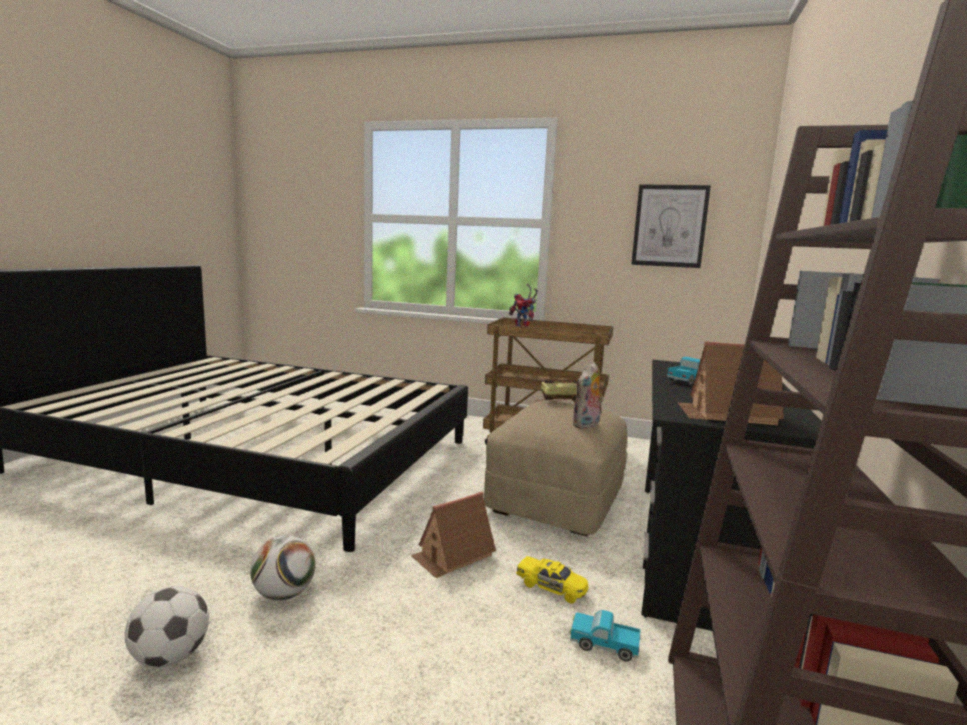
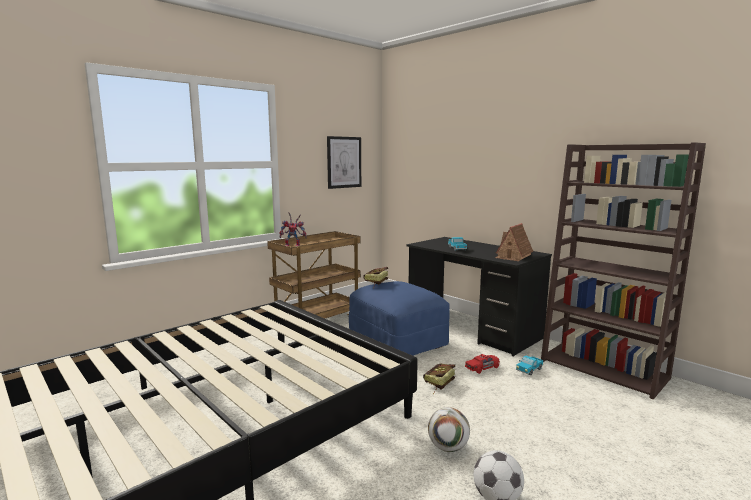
camera: 60 degrees left, 0 degrees up
toy house [411,492,496,578] -> book [423,364,455,394]
beige ottoman [484,401,627,536] -> blue ottoman [349,281,450,356]
yellow toy car [516,556,589,604] -> red toy car [465,354,500,374]
plush toy [572,362,604,429] -> none

